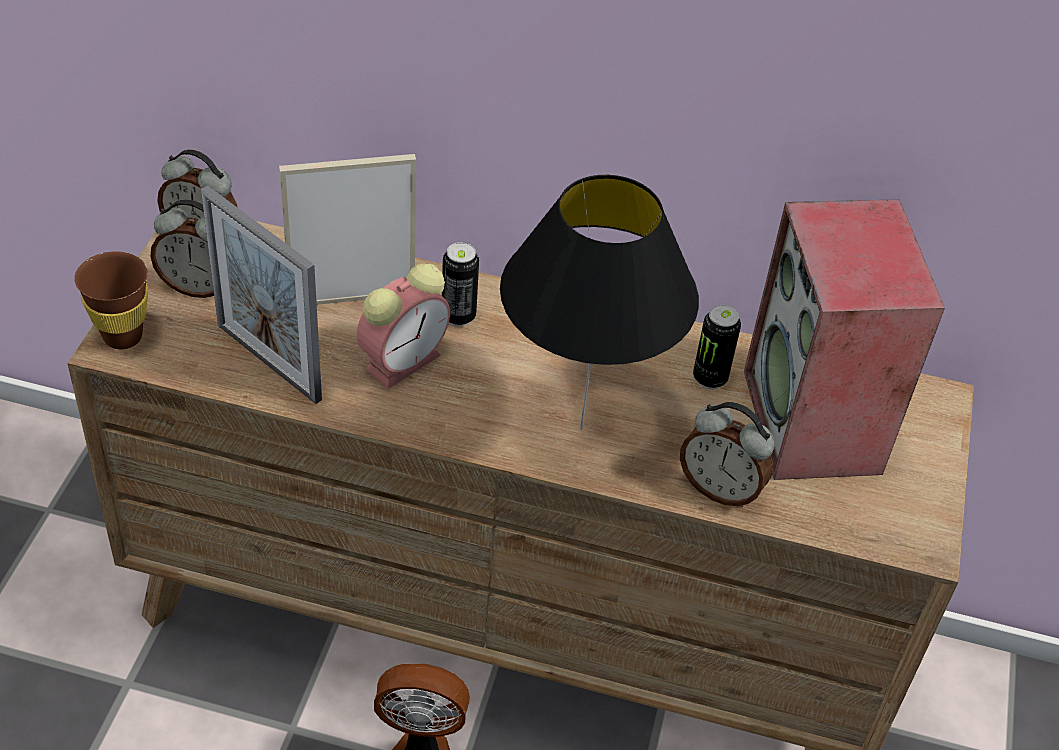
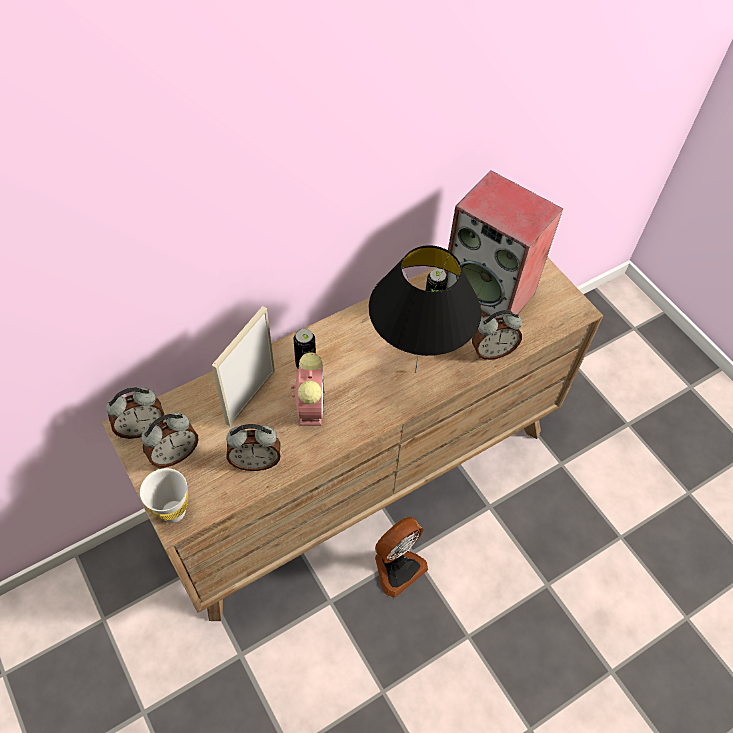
camera: 45 degrees left, 10 degrees up
brown cup [75,251,148,349] -> white cup [140,468,188,523]
picture frame [201,185,322,404] -> alarm clock [226,424,281,471]

